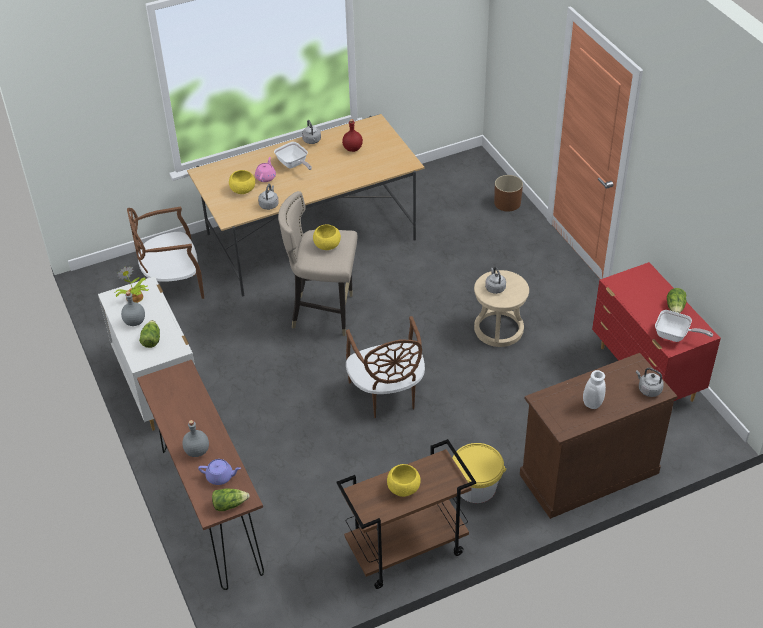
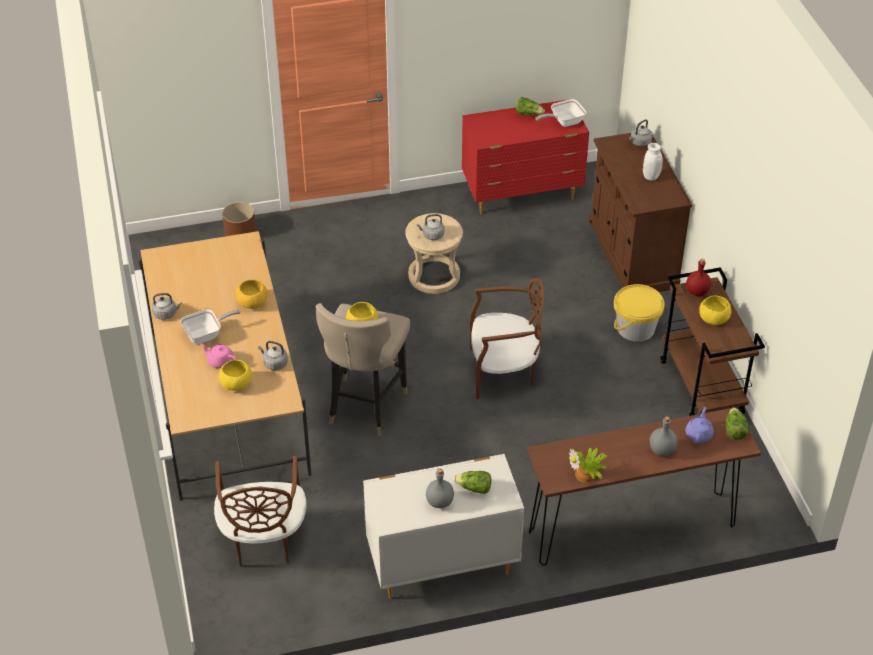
camera: 80 degrees left, 0 degrees up
potted plant [115,266,149,303] -> potted plant moved to [569,447,607,483]
red bottle [342,119,363,152] -> red bottle moved to [686,259,711,296]
frying pan [655,310,713,342] -> frying pan turned 150 degrees counterclockwise [535,99,586,127]
none -> yellow bowl [236,279,268,309]

